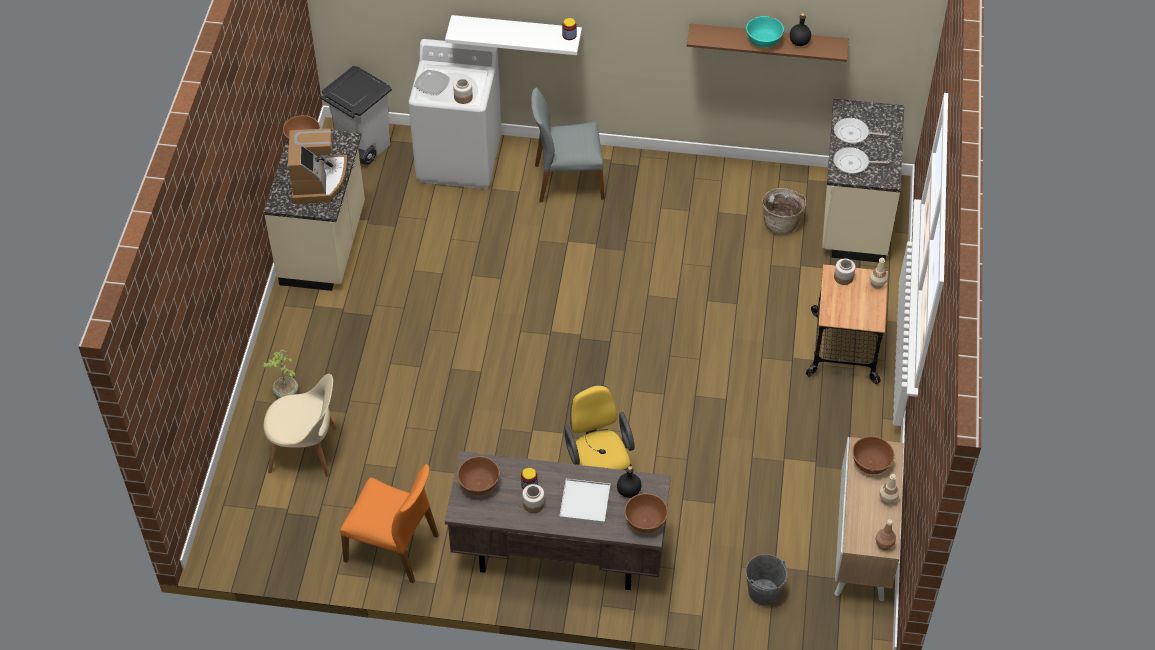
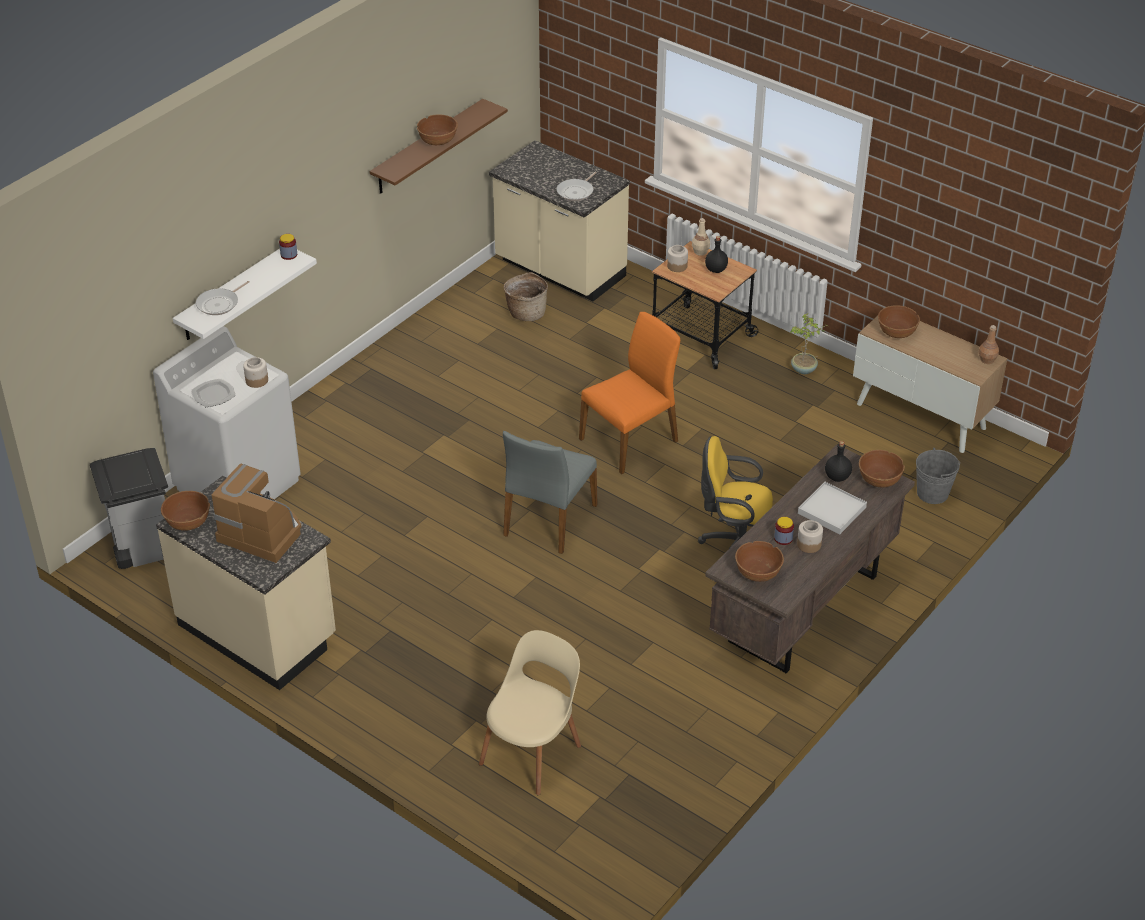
camera: 60 degrees left, 10 degrees down
potted plant [262,349,298,398] -> potted plant moved to [790,313,828,374]
orange chair [340,464,439,583] -> orange chair moved to [579,312,680,474]
grey chair [531,87,605,202] -> grey chair moved to [503,431,598,554]
turquoise bowl [746,16,784,48] -> brown bowl [417,114,458,145]
black bottle [790,13,811,46] -> black bottle moved to [705,236,728,273]
frying pan [834,118,889,143] -> frying pan moved to [196,281,250,315]
beige bottle [879,474,899,505] -> none

